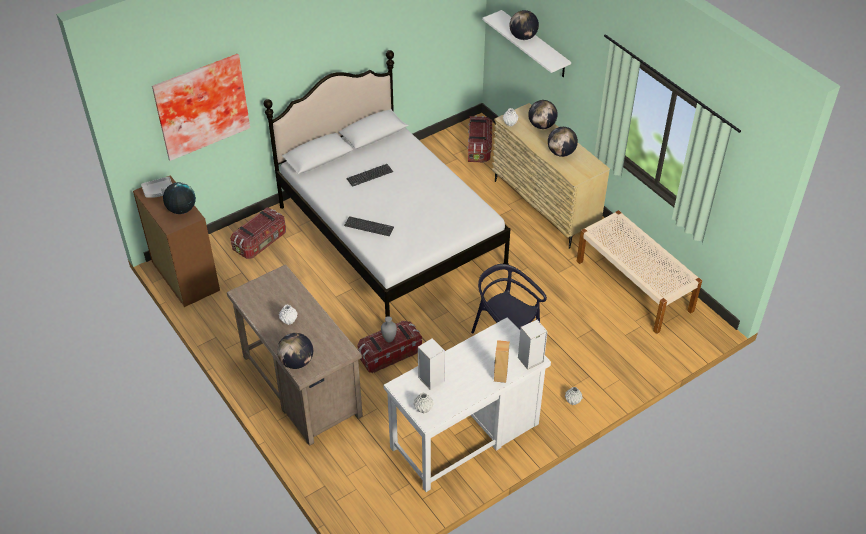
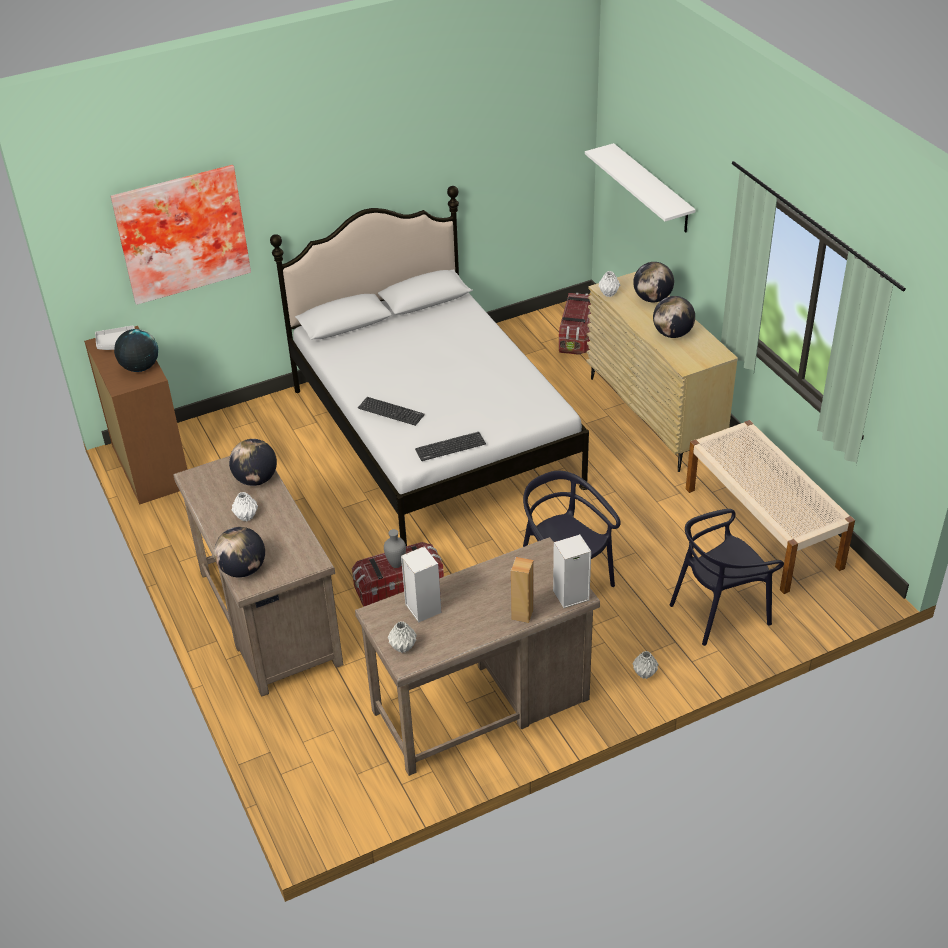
camera: 10 degrees right, 5 degrees down
storage box [230,207,286,259] -> none
keyboard [347,164,393,187] -> keyboard moved to [415,432,486,461]
white desk [383,318,551,492] -> brown desk [355,537,600,776]
globe [509,10,539,40] -> globe moved to [229,439,277,486]
none -> black chair [670,509,784,646]

